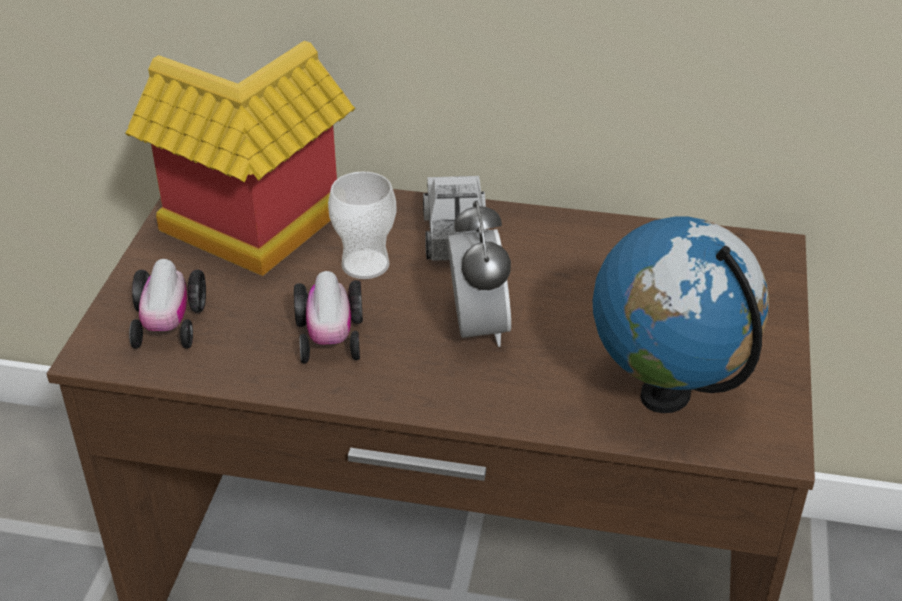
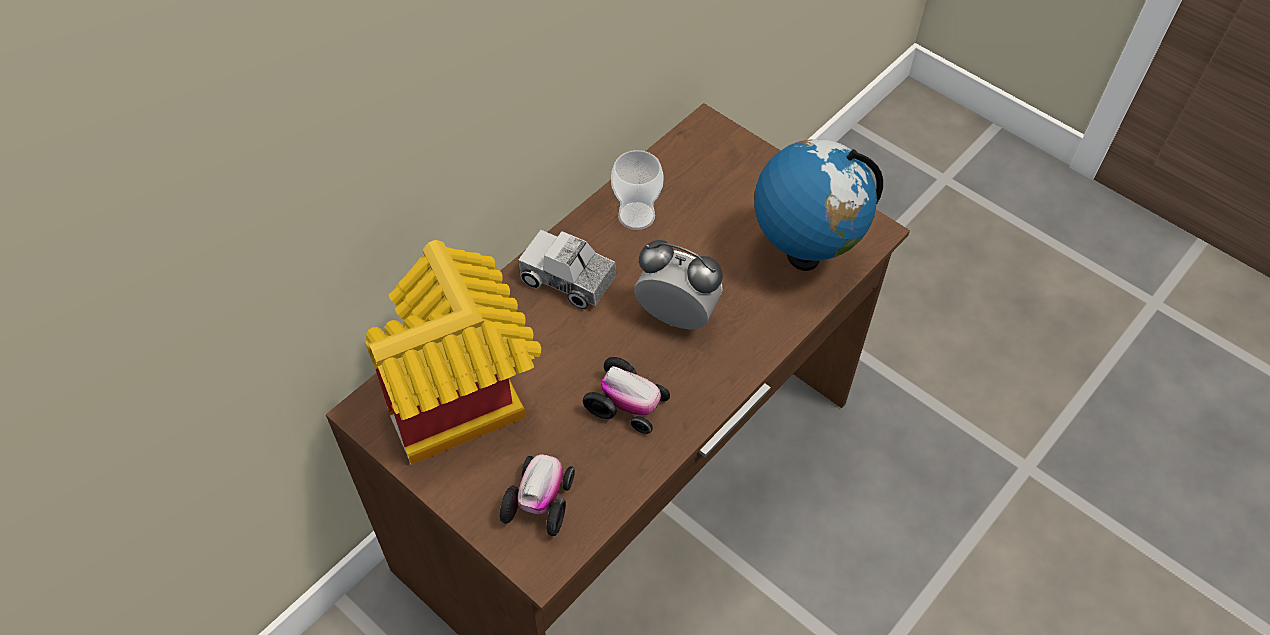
camera: 60 degrees left, 15 degrees up
toy car [129,259,206,349] -> toy car turned 105 degrees counterclockwise [499,454,575,536]
cup [328,171,396,279] -> cup moved to [611,150,664,230]

